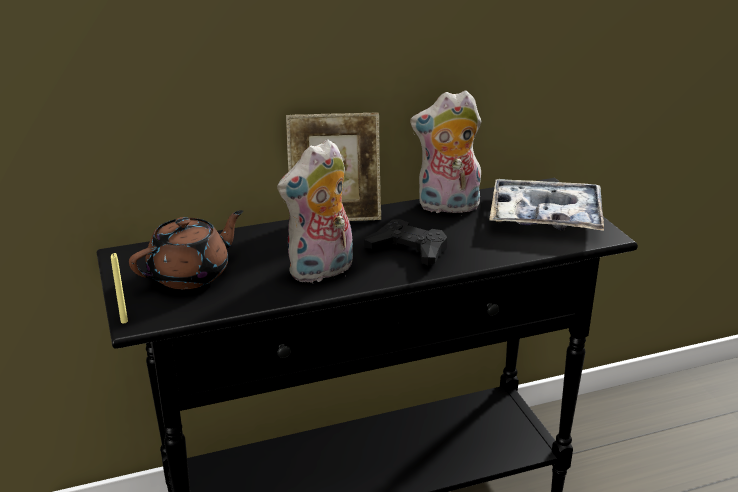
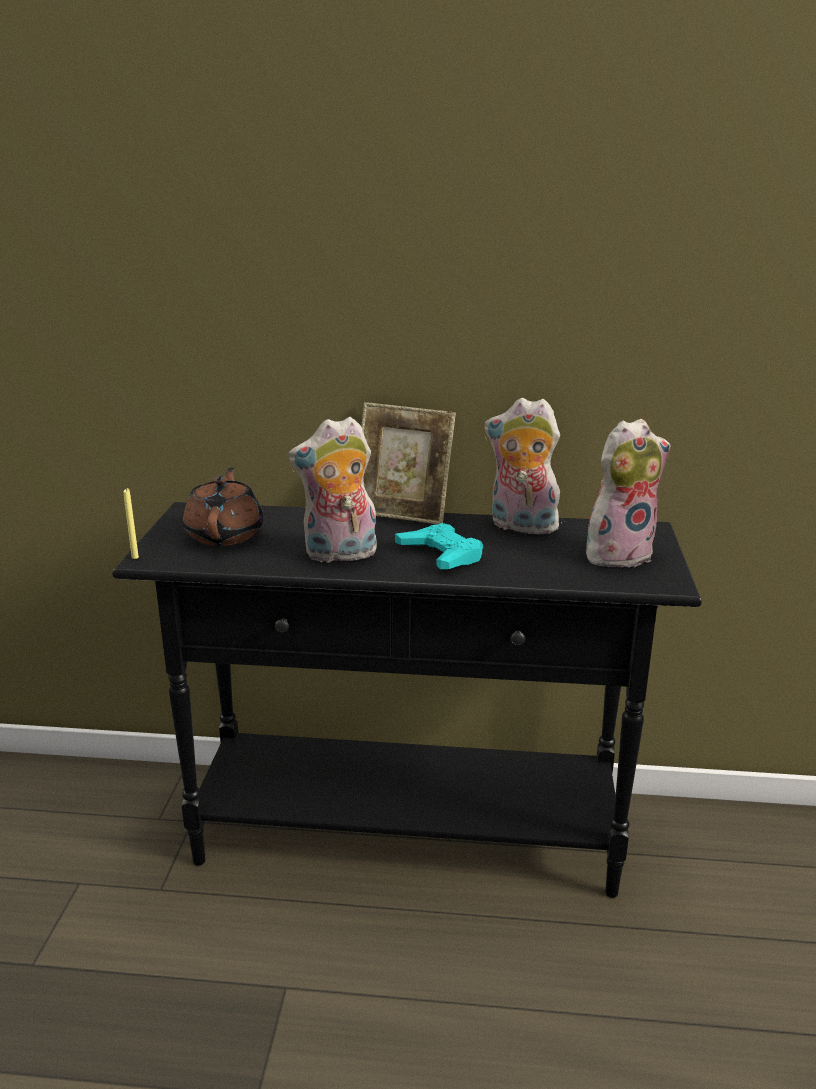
camera: 25 degrees right, 5 degrees down
brown teapot [129,210,243,289] -> brown teapot turned 75 degrees counterclockwise [183,467,263,546]
black game controller [364,219,448,265] -> turquoise game controller [395,523,483,569]
tray [489,179,604,231] -> plush toy [586,419,671,568]

